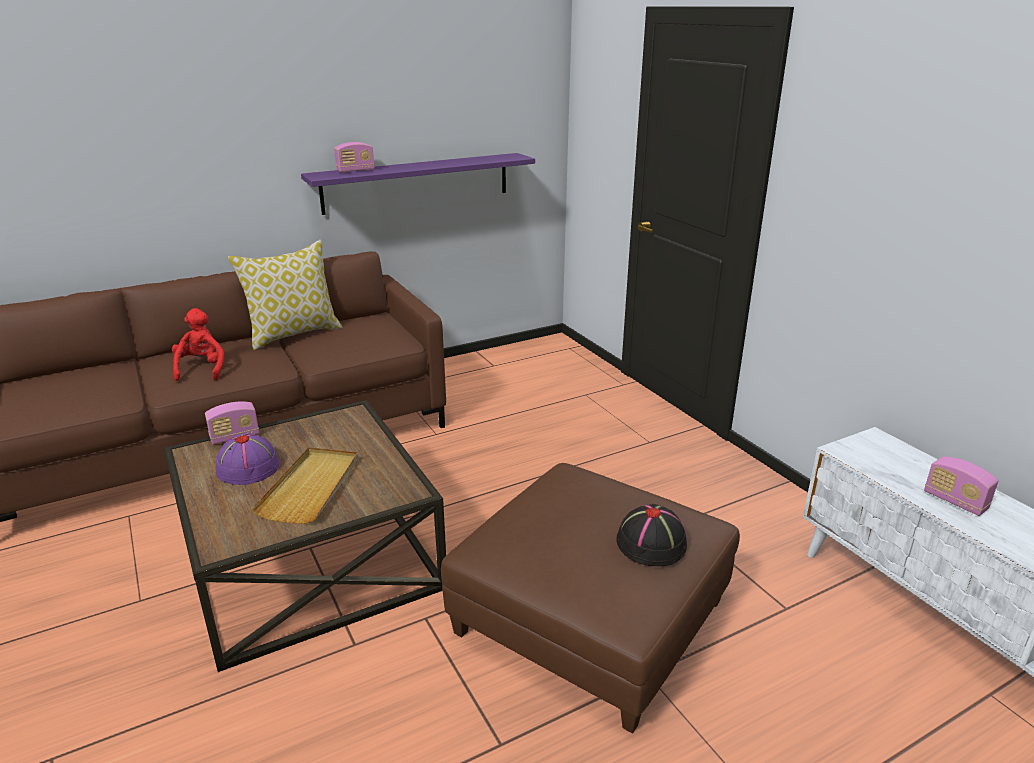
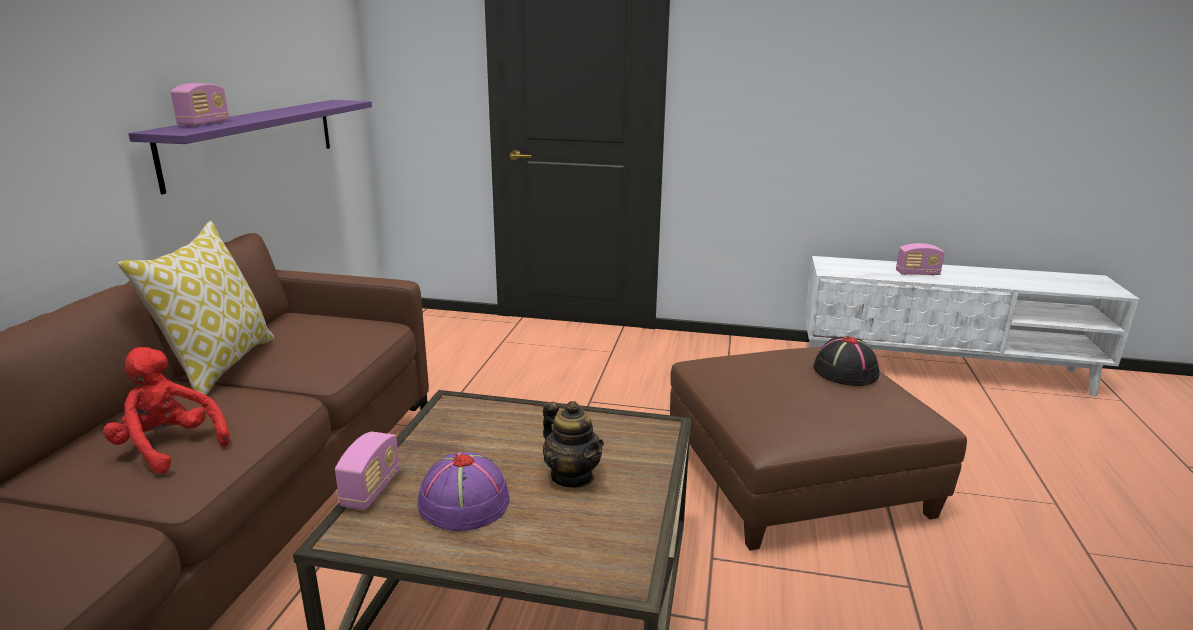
camera: 50 degrees left, 5 degrees down
beige tray [251,447,358,524] -> teapot [543,401,604,488]

